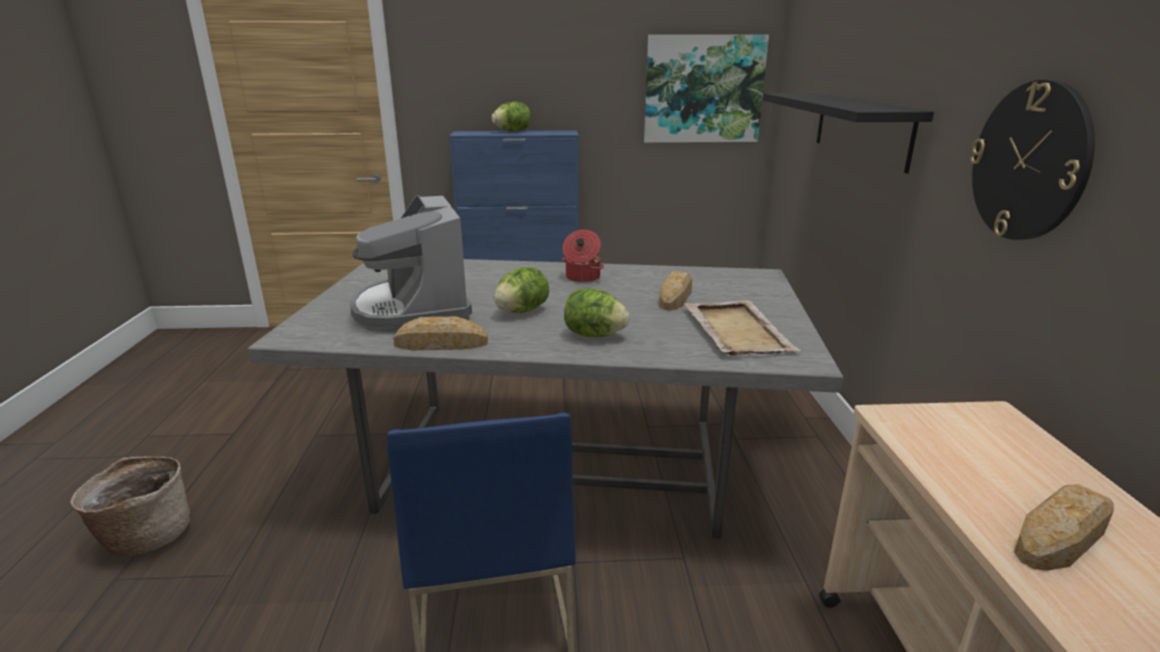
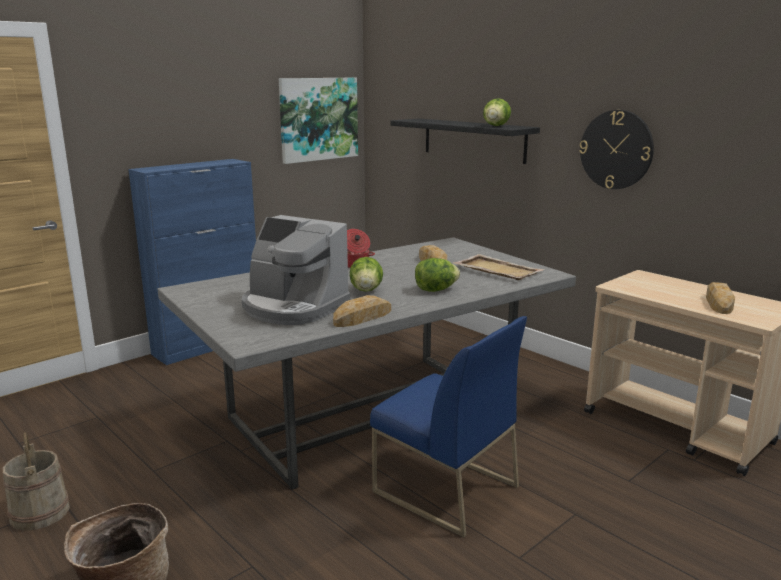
camera: 40 degrees left, 5 degrees down
lettuce [491,102,531,132] -> lettuce moved to [483,98,511,126]
none -> beige bucket [3,432,70,531]

